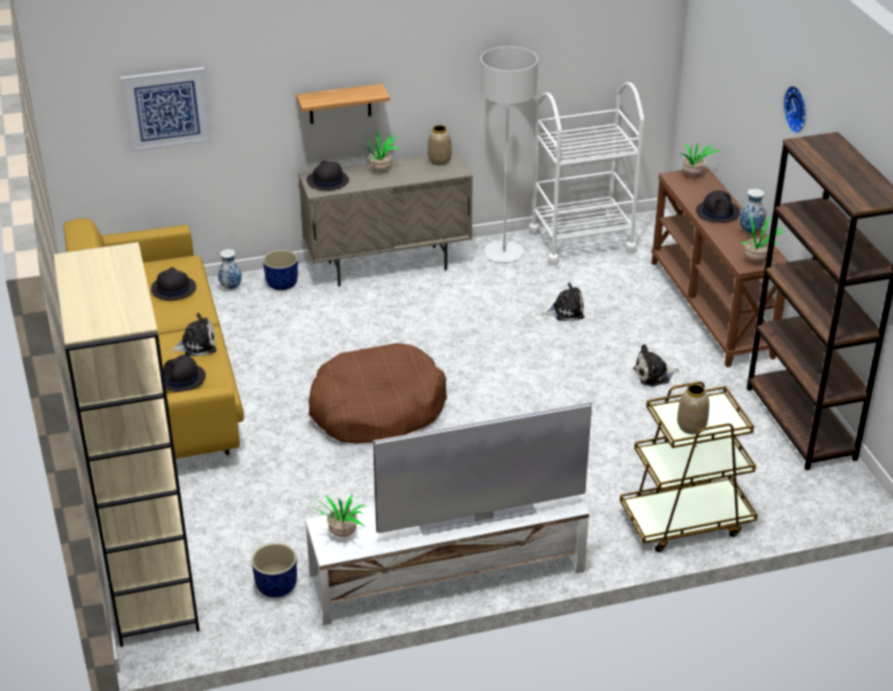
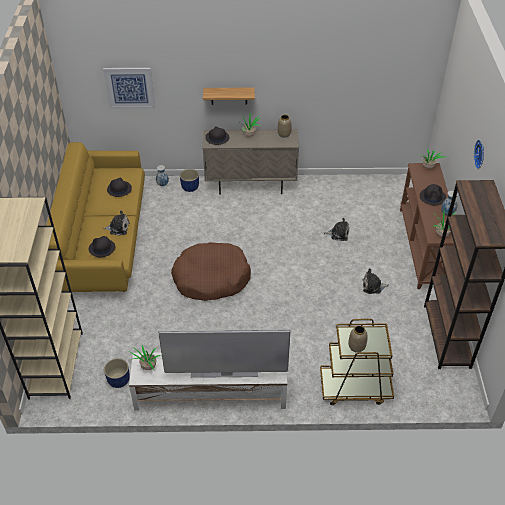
camera: 15 degrees right, 10 degrees up
grey floor lamp [480,46,538,262] -> none
white cart [529,82,644,266] -> none

